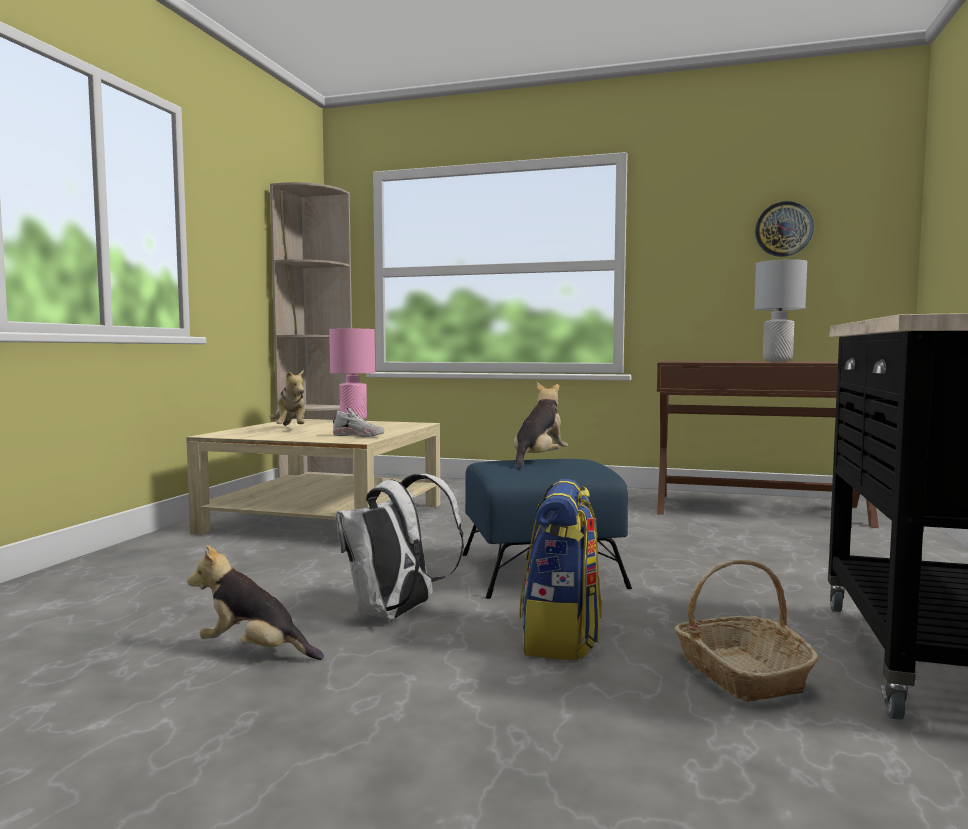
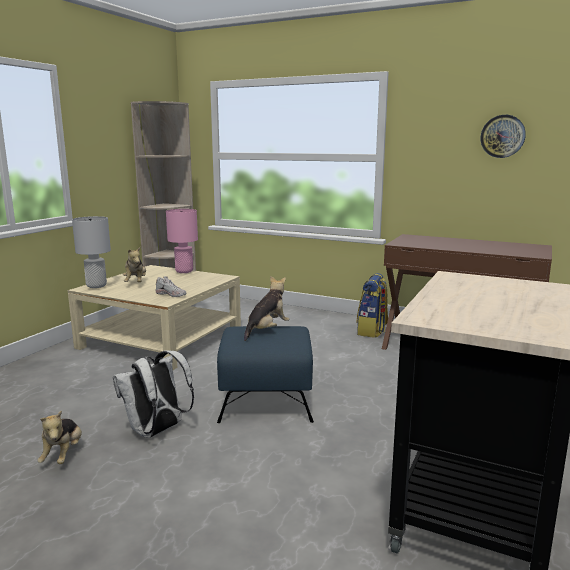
camera: 10 degrees right, 10 degrees up
plush toy [187,545,324,660] -> plush toy turned 120 degrees counterclockwise [37,410,82,464]
backpack [519,479,602,660] -> backpack moved to [357,273,388,338]
basket [674,559,819,702] -> none
grey table lamp [754,259,807,362] -> grey table lamp moved to [72,216,111,288]

